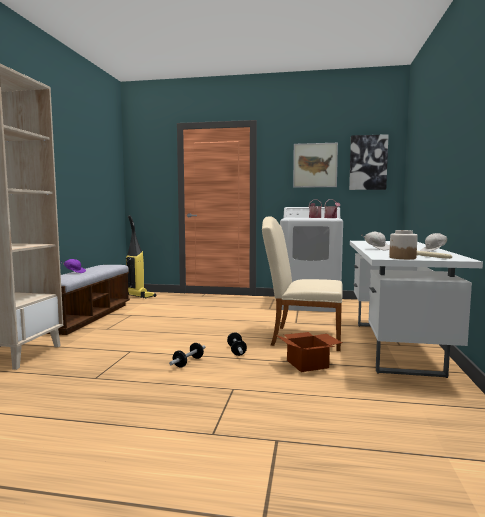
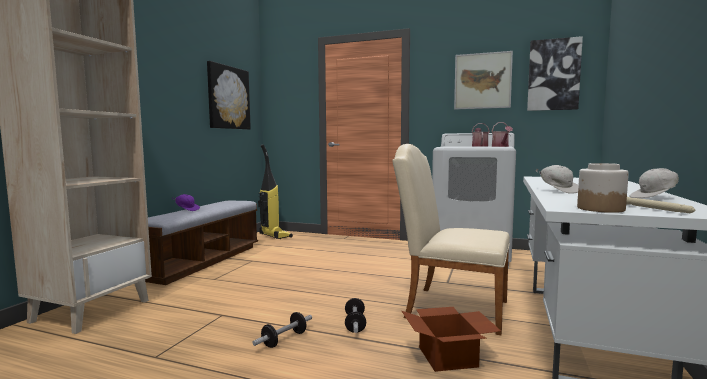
camera: 10 degrees right, 0 degrees up
none -> picture [207,61,251,130]

